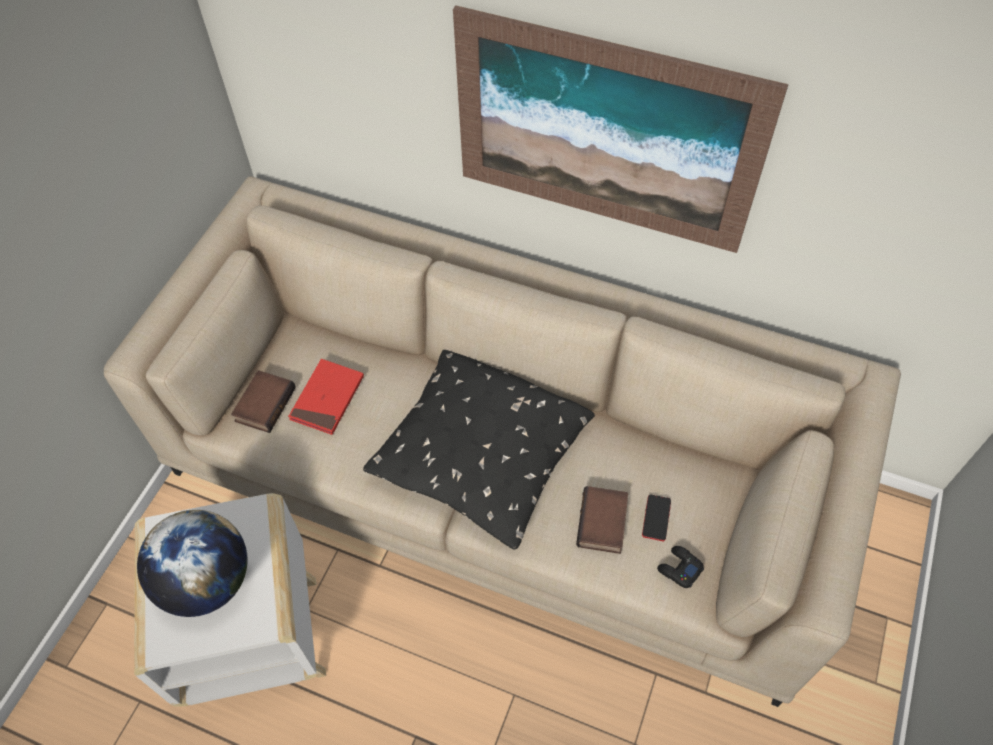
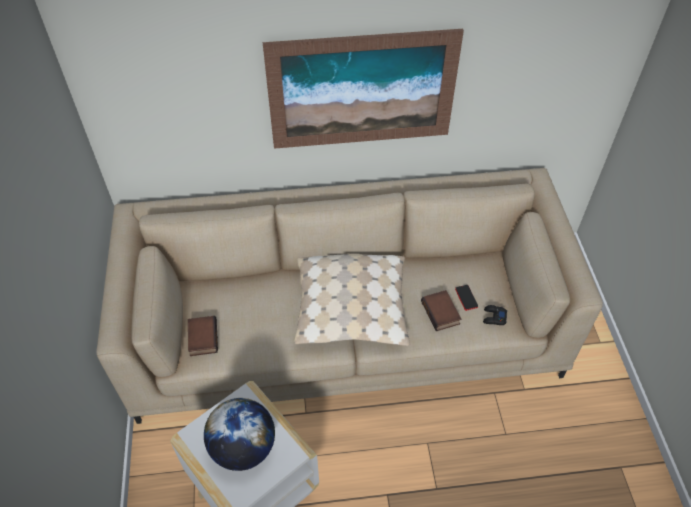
camera: 30 degrees left, 5 degrees down
red book [288,359,364,435] -> none
black pillow [363,350,595,550] -> beige pillow [294,254,410,346]

